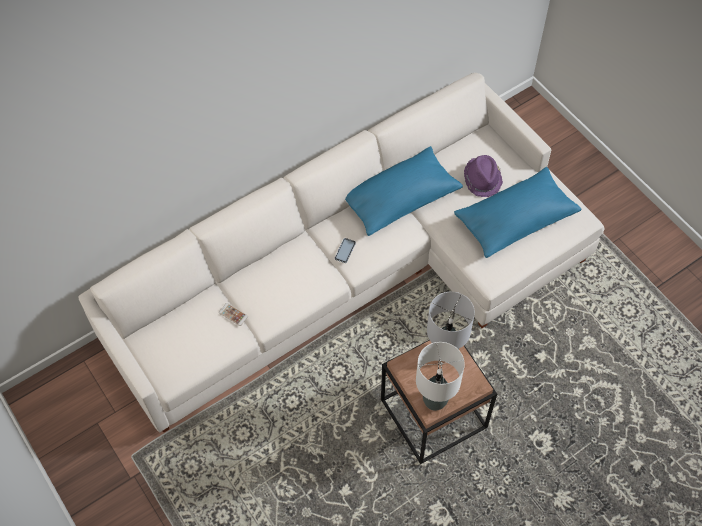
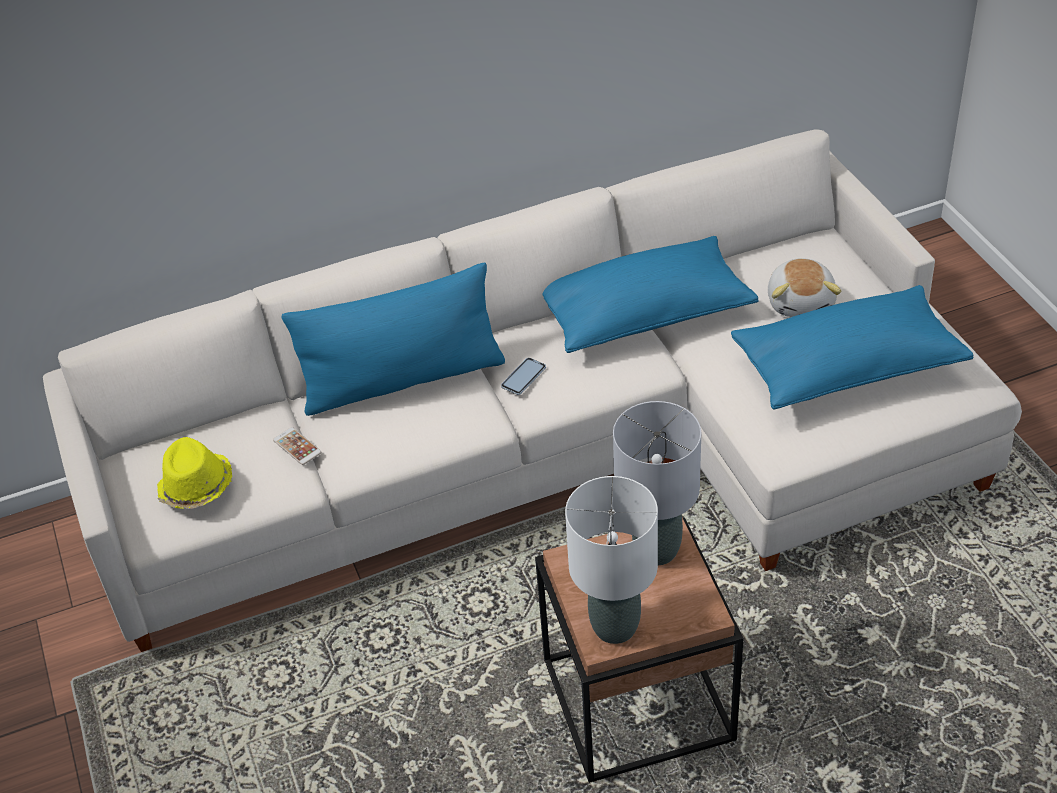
camera: 15 degrees right, 15 degrees down
purple hat [464,155,503,197] -> plush toy [768,258,841,317]
none -> yellow hat [157,437,232,509]
none -> blue pillow [282,262,505,416]

